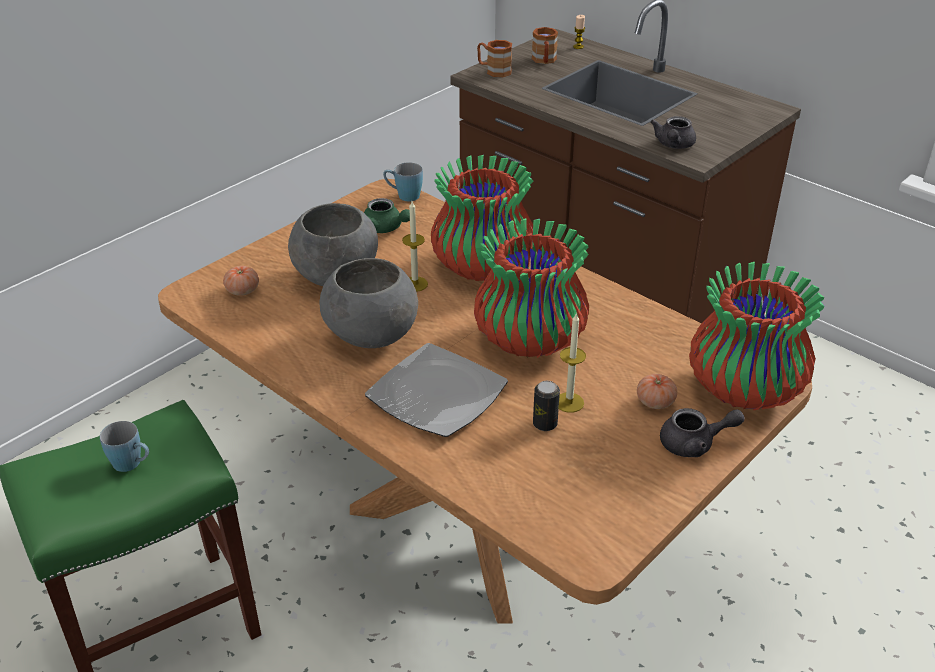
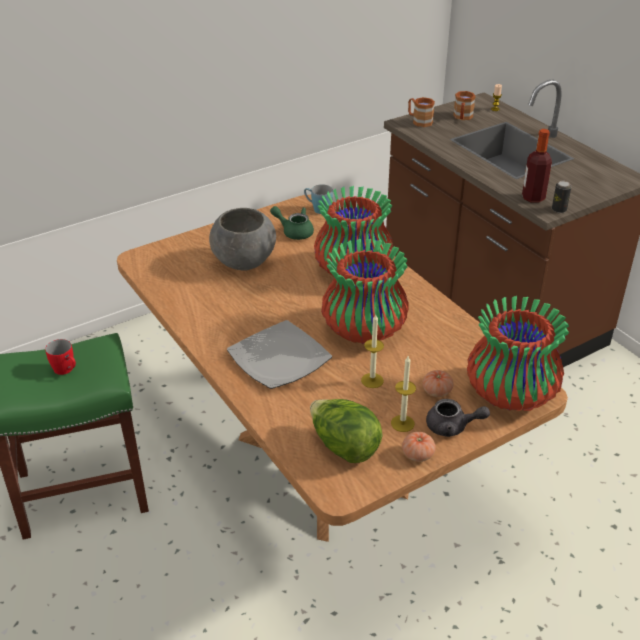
camera: 15 degrees right, 0 degrees up
blue mug [100,421,149,472] -> red mug [45,339,76,375]
tomato [223,266,259,296] -> tomato moved to [402,432,436,462]
grey bowl [320,258,418,348] -> none
green teapot [364,198,410,233] -> green teapot turned 150 degrees clockwise [270,206,314,240]
candle [402,201,428,292] -> candle moved to [391,356,416,432]
can [533,381,560,431] -> can moved to [552,181,572,213]
grey teapot [650,116,696,149] -> bottle [522,129,552,203]
none -> lettuce [310,399,383,463]

